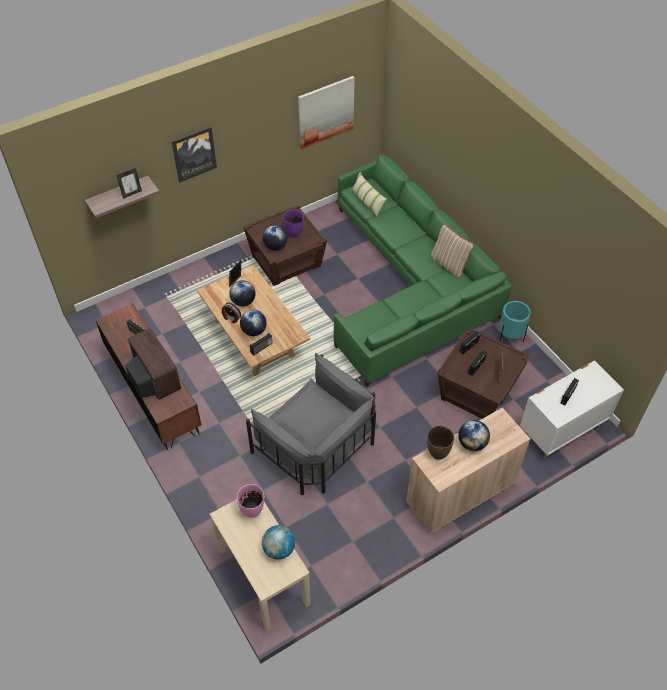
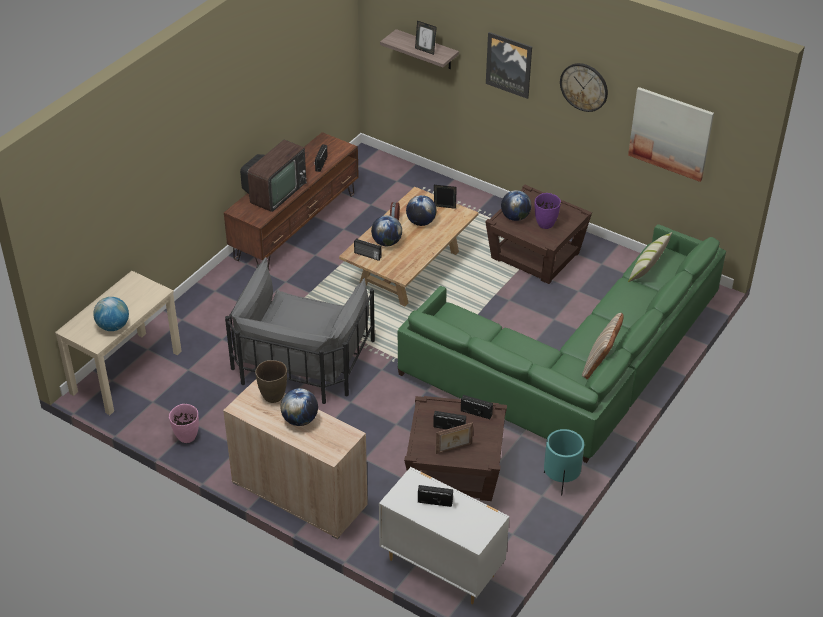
camera: 65 degrees right, 10 degrees down
pink vase [237,484,264,518] -> pink vase moved to [169,404,199,443]
none -> wall clock [560,63,608,112]

